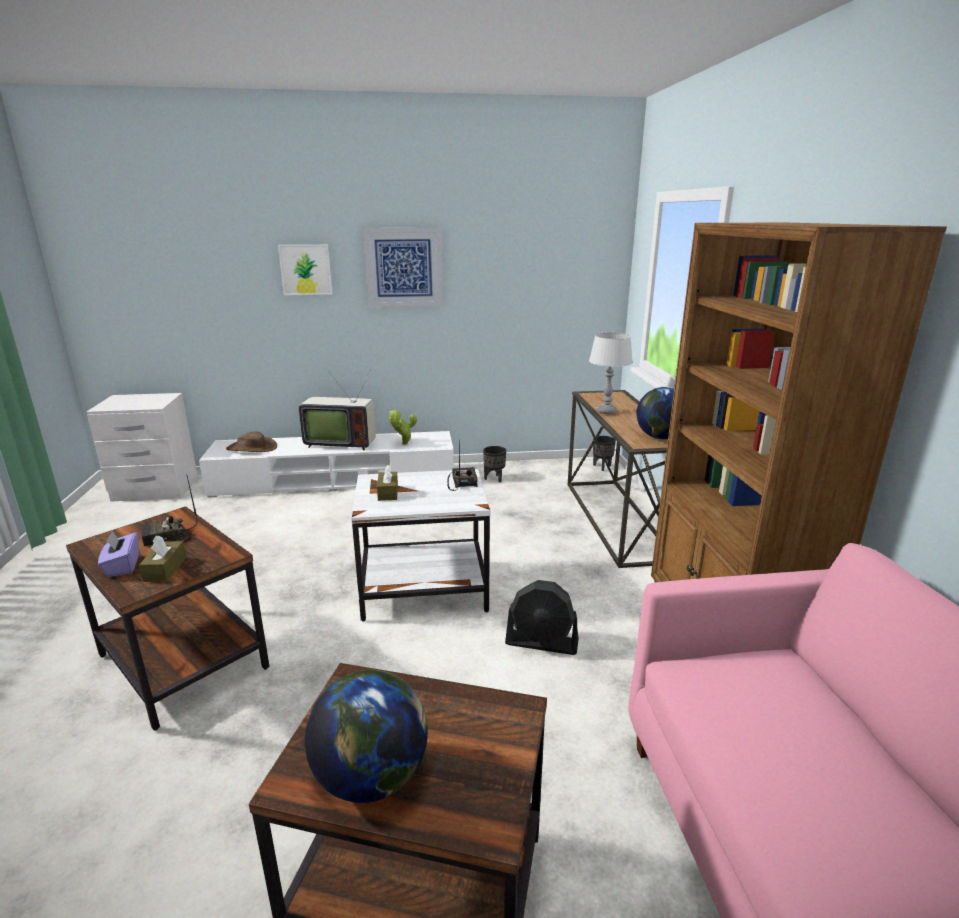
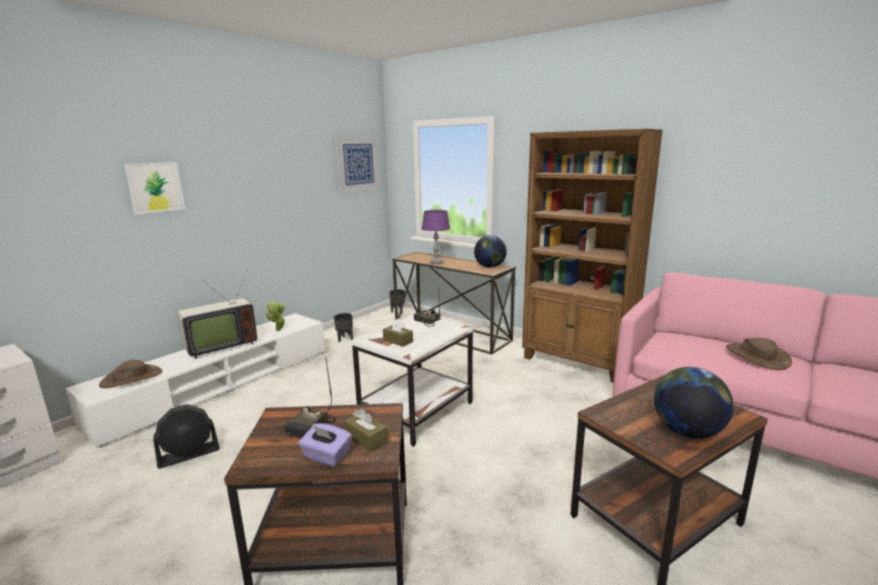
camera: 45 degrees left, 5 degrees down
picture [363,227,442,307] -> picture moved to [335,136,380,193]
black fan [505,580,579,655] -> black fan moved to [153,404,220,469]
grey table lamp [589,332,633,414] -> purple table lamp [422,210,450,264]
none -> brown hat [726,338,792,370]

